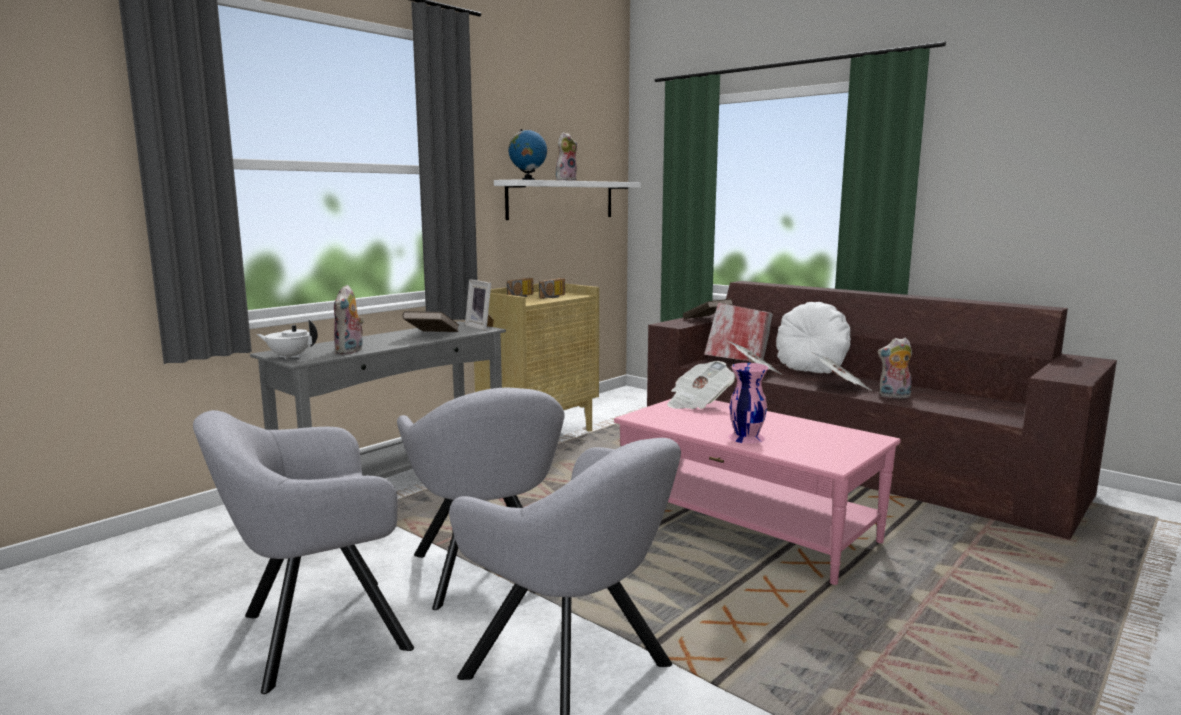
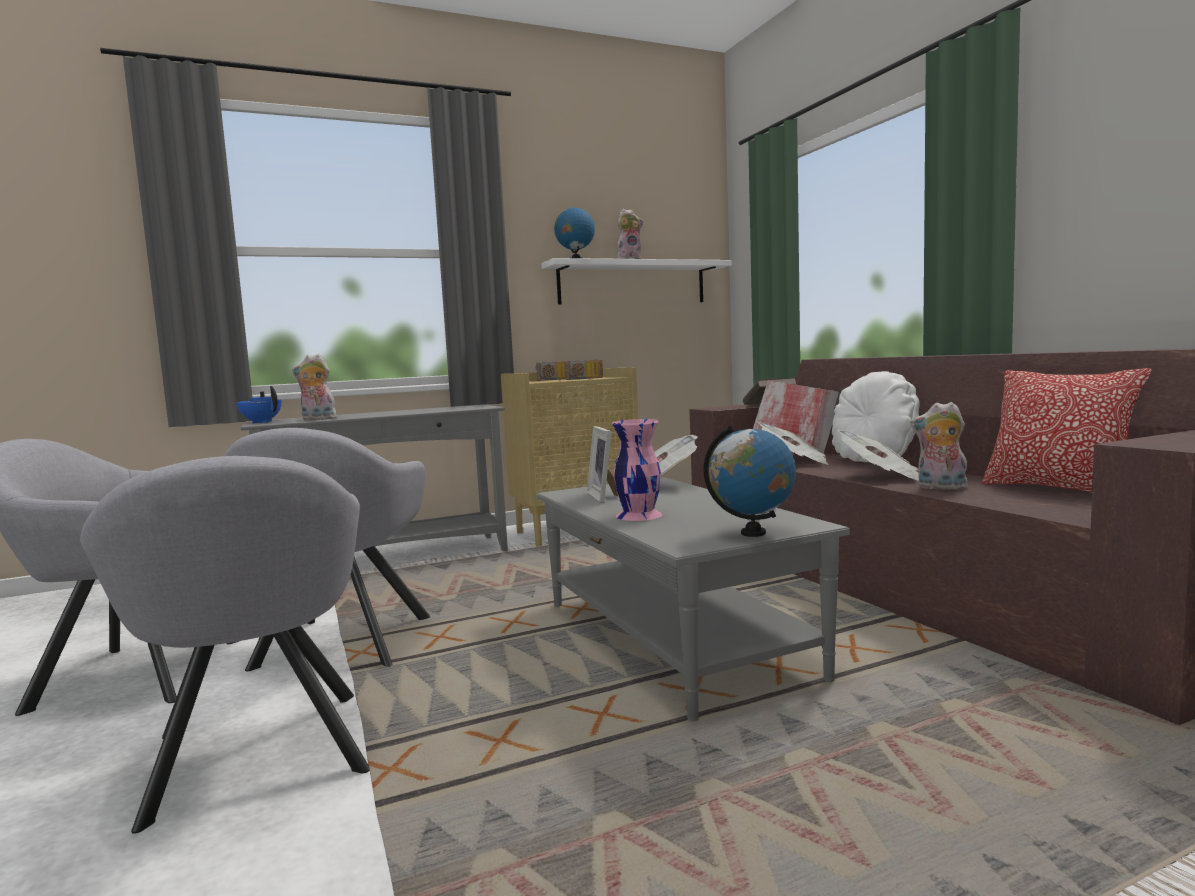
camera: 25 degrees right, 5 degrees down
white teapot [257,320,318,359] -> blue teapot [236,386,282,424]
plush toy [334,285,364,355] -> plush toy turned 60 degrees clockwise [292,354,337,421]
brown book [402,311,459,332] -> none
picture frame [465,279,494,331] -> picture frame moved to [587,426,618,503]
pink coffee table [614,399,901,585] -> grey coffee table [537,477,850,721]
none -> globe [704,426,796,537]
none -> pillow [982,368,1152,493]

